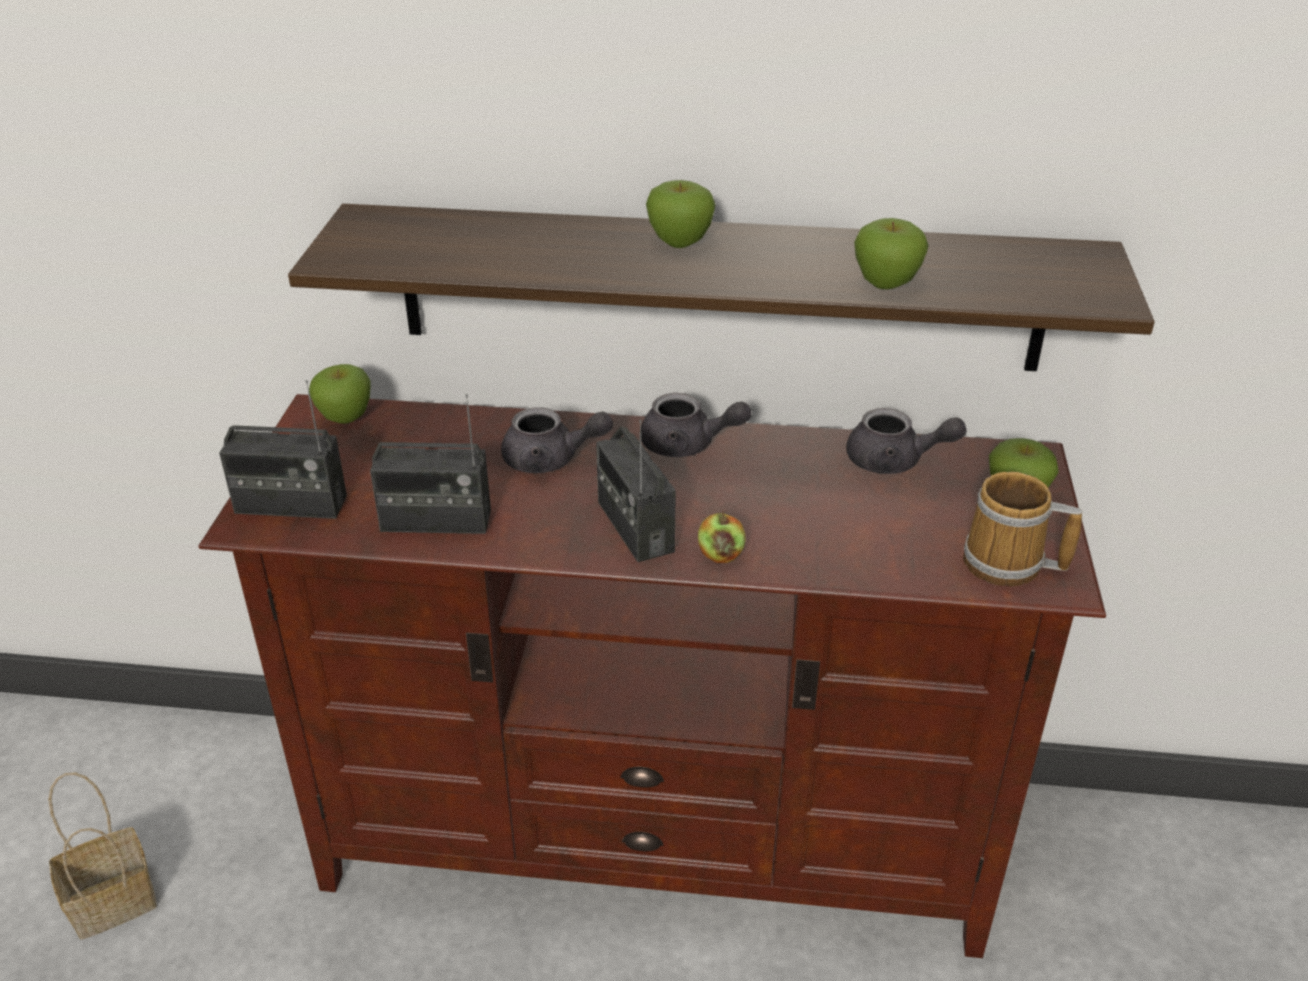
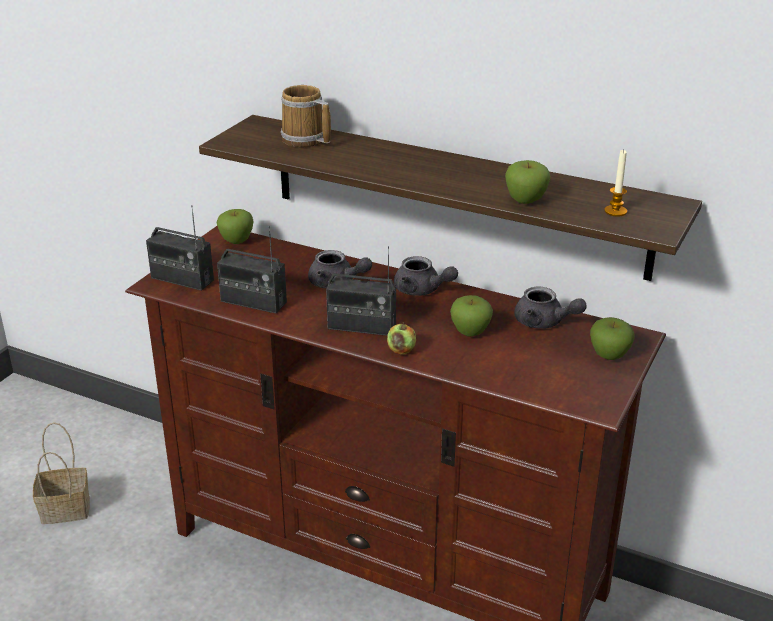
camera: 20 degrees right, 5 degrees down
radio [596,420,676,562] -> radio turned 75 degrees counterclockwise [326,246,396,336]
apple [646,180,716,248] -> apple moved to [450,295,493,337]
mug [963,472,1082,587] -> mug moved to [281,85,331,147]
none -> candle [604,149,627,217]

